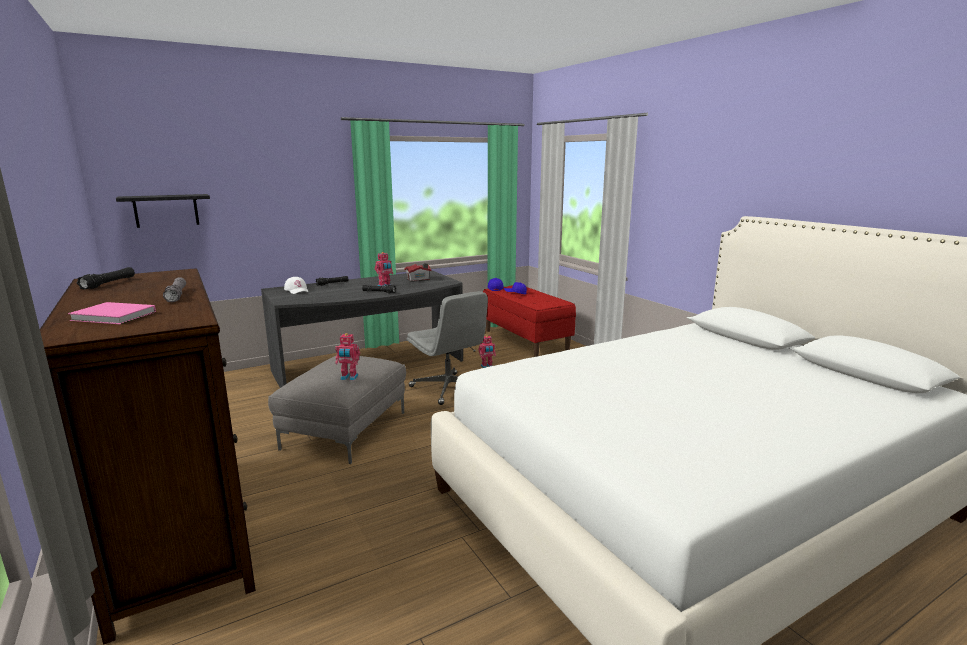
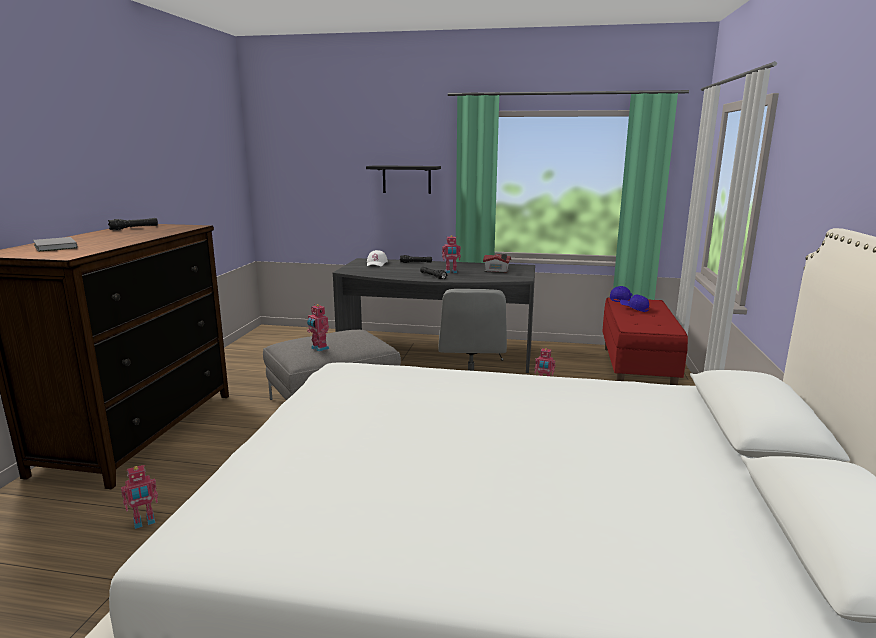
camera: 40 degrees right, 0 degrees up
pink book [68,302,156,324] -> grey book [33,237,78,252]
black shelf [116,194,210,228] -> black shelf moved to [366,165,441,194]
grey flashlight [163,277,186,302] -> none
none -> toy robot [121,465,158,529]

